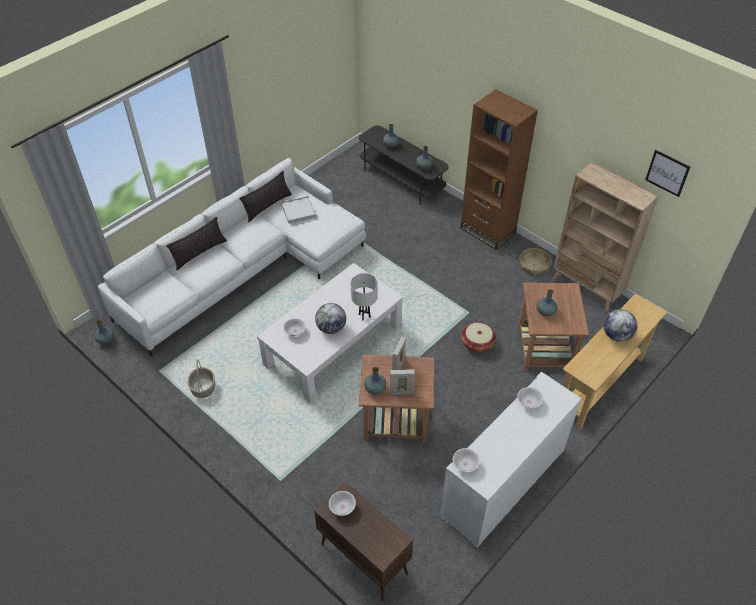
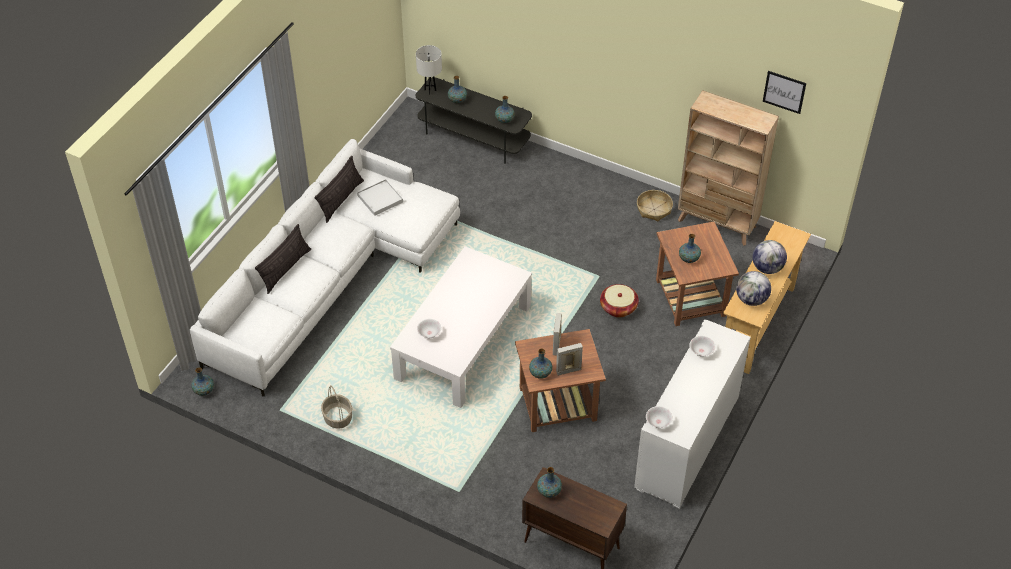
camera: 15 degrees left, 0 degrees up
globe [315,303,346,334] -> globe moved to [736,271,771,306]
white bowl [329,491,356,516] -> vase [537,467,562,498]
white table lamp [351,273,378,321] -> white table lamp moved to [416,45,442,94]
brown bookcase [460,89,538,250] -> none

